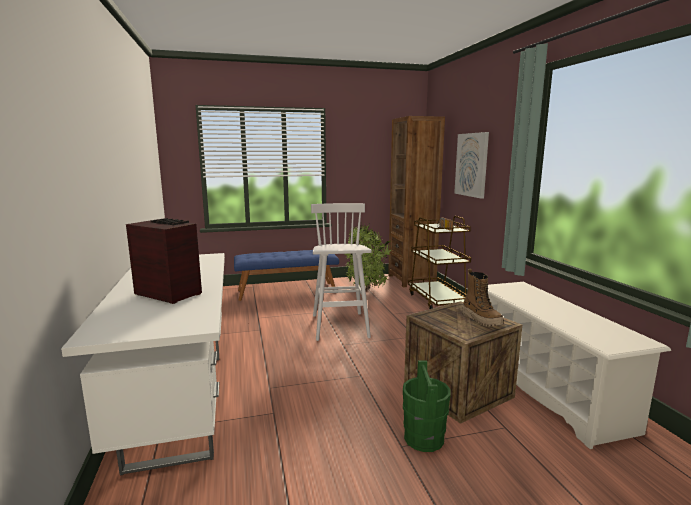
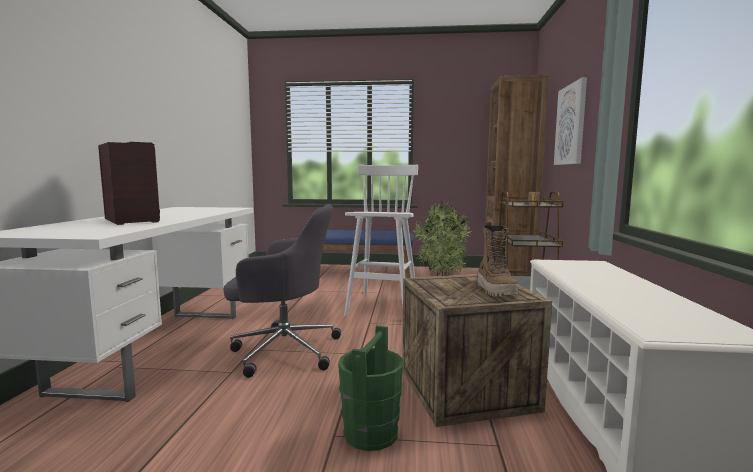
camera: 20 degrees right, 5 degrees down
none -> grey office chair [224,204,341,378]

